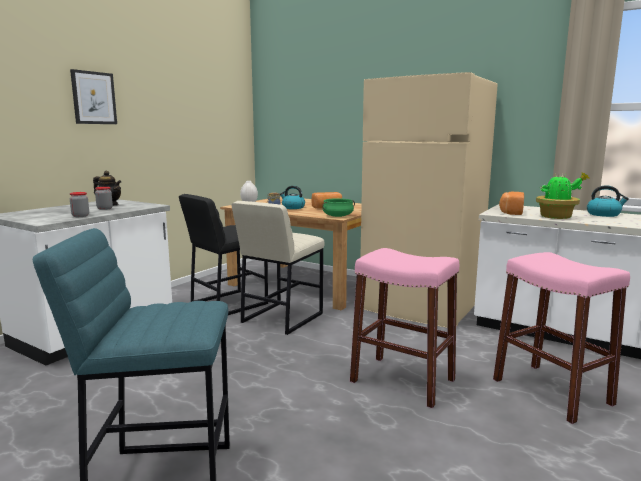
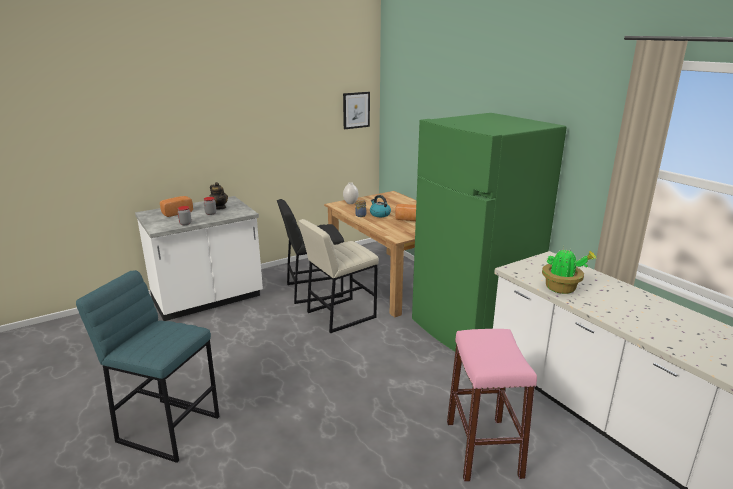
camera: 25 degrees right, 10 degrees up
picture [70,69,117,124] -> picture moved to [343,92,370,129]
green cooking pot [322,198,355,217] -> none
pink stool [350,248,459,408] -> none
beige fridge [361,72,497,328] -> green fridge [412,113,567,351]
bread [499,192,524,215] -> bread moved to [160,196,193,217]
kettle [587,185,629,217] -> none

